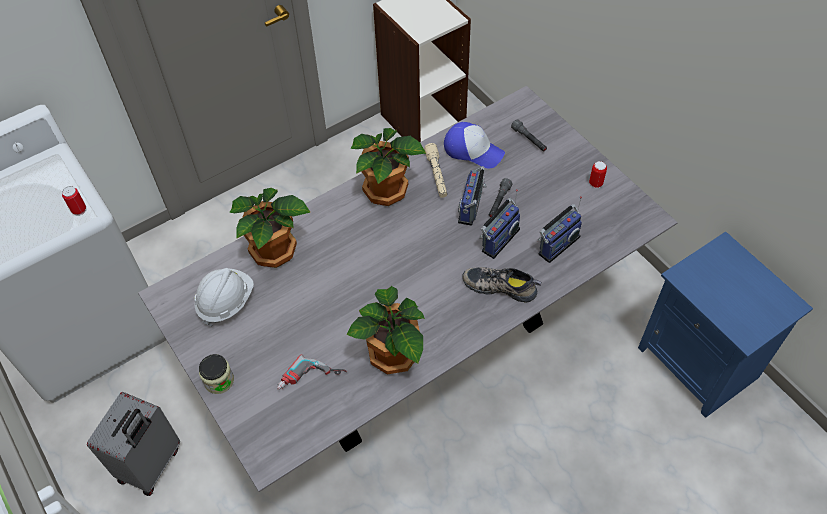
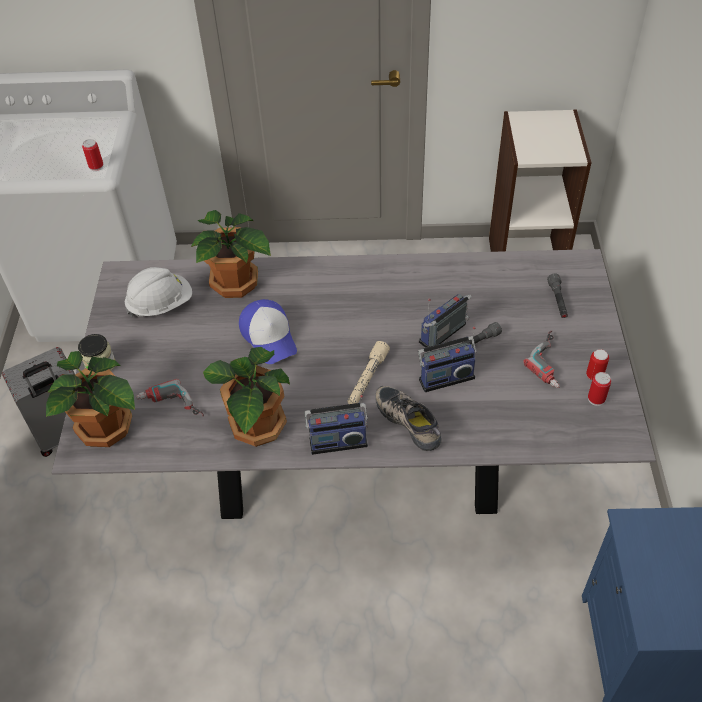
camera: 35 degrees right, 5 degrees down
potted plant [351,128,426,206] -> potted plant moved to [46,351,135,447]
beige flashlight [424,143,447,198] -> beige flashlight moved to [347,341,390,404]
cap [444,122,505,168] -> cap moved to [239,299,297,364]
radio [538,196,582,263] -> radio moved to [305,395,368,455]
none -> power drill [523,331,560,388]
none -> can [588,372,611,406]

